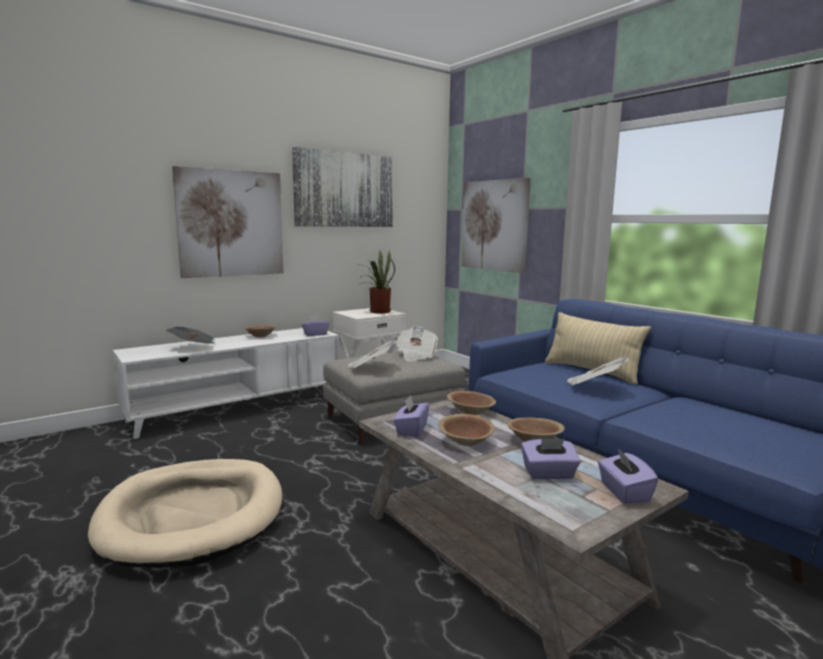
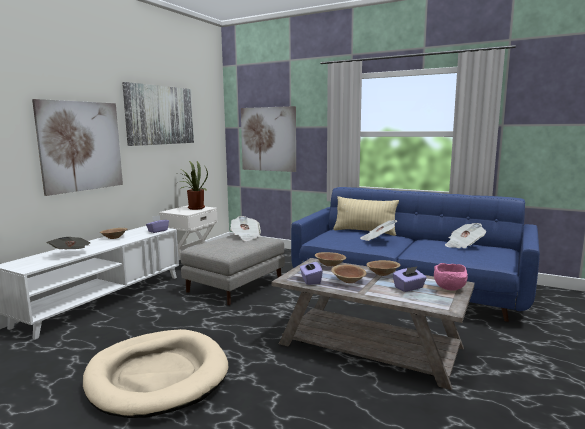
camera: 25 degrees left, 0 degrees up
newspaper [348,340,396,369] -> newspaper moved to [445,223,486,248]
purple tissue box [598,447,658,504] -> pink bowl [434,263,468,291]

